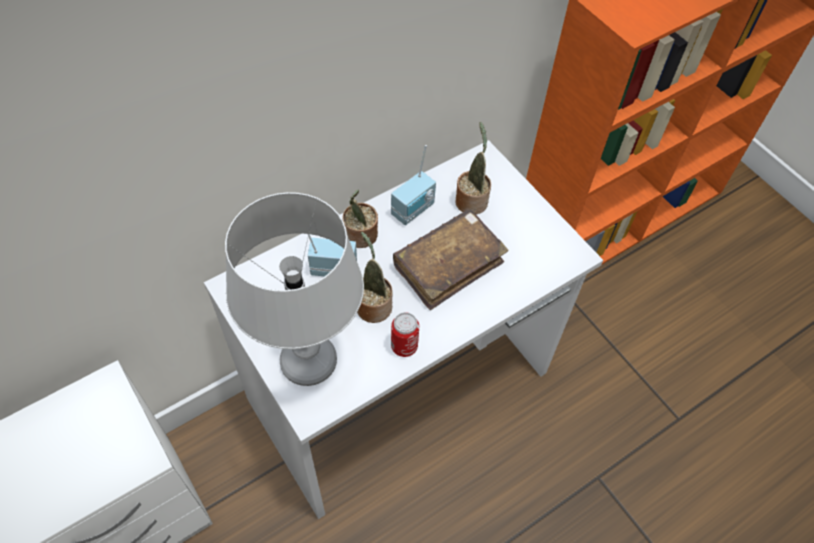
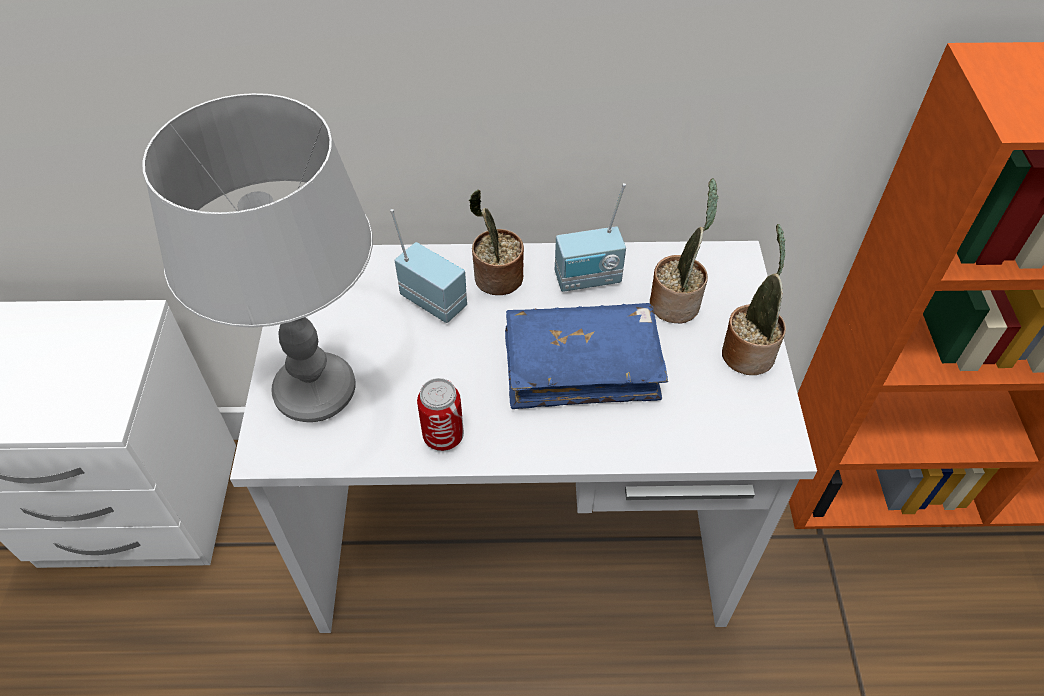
camera: 35 degrees right, 5 degrees down
potted plant [357,232,393,323] -> potted plant moved to [722,224,786,375]
brown book [393,210,508,310] -> blue book [505,303,668,409]

